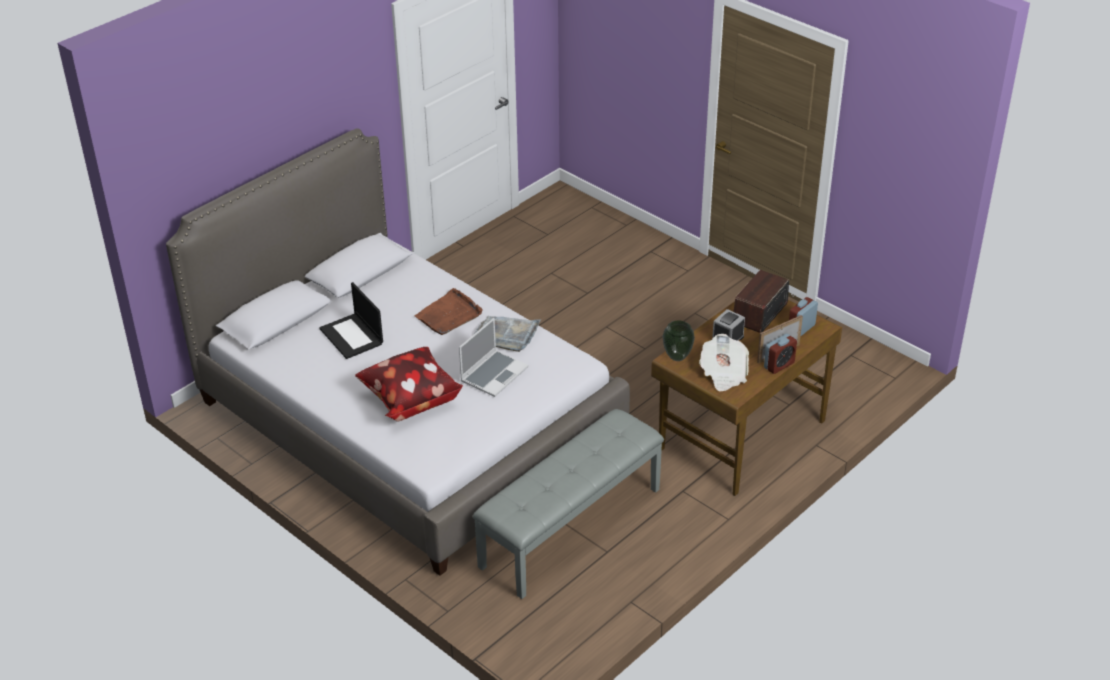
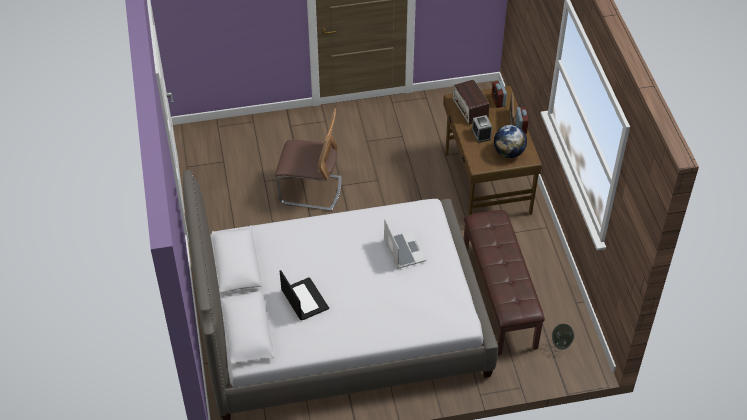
camera: 55 degrees left, 10 degrees up
laptop [319,282,383,359] -> laptop turned 120 degrees counterclockwise [280,270,329,320]
pillow [355,347,463,421] -> none
brown tray [414,288,482,335] -> none
grey bench [473,409,664,599] -> brown bench [464,210,545,356]
grey tray [474,316,541,352] -> none
vase [662,320,695,361] -> vase moved to [552,324,574,350]
newspaper [699,334,749,392] -> globe [494,125,527,158]
none -> chair [275,108,342,211]

